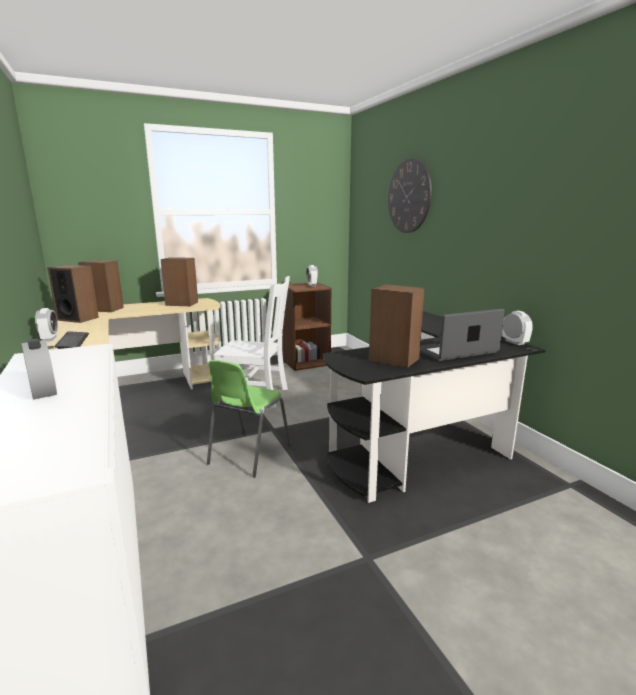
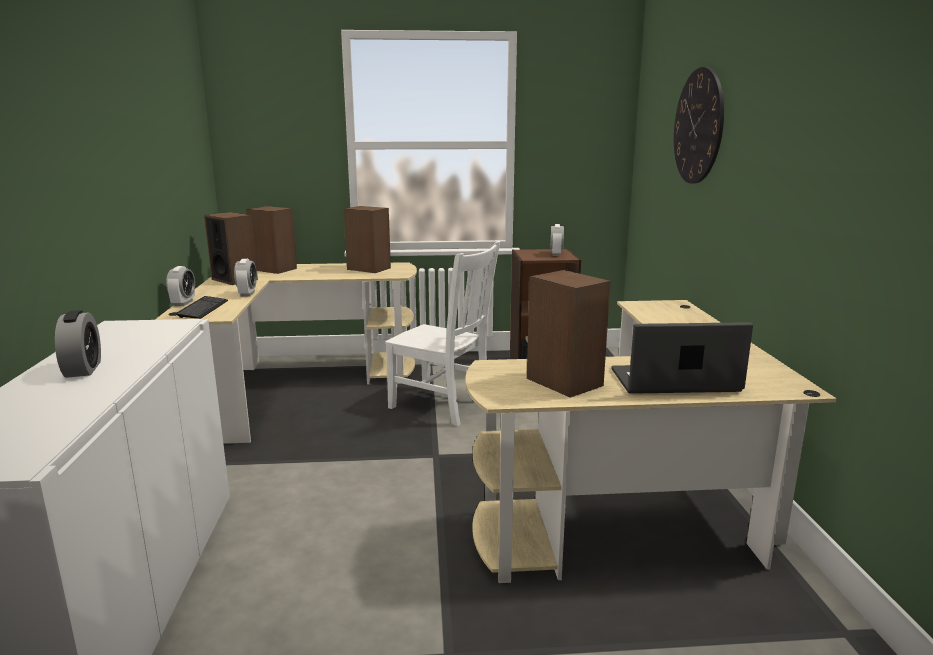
camera: 20 degrees right, 0 degrees up
green chair [207,360,291,478] -> none
black desk [323,311,545,503] -> beige desk [466,300,837,583]
alarm clock [502,311,533,345] -> alarm clock moved to [234,259,257,297]

